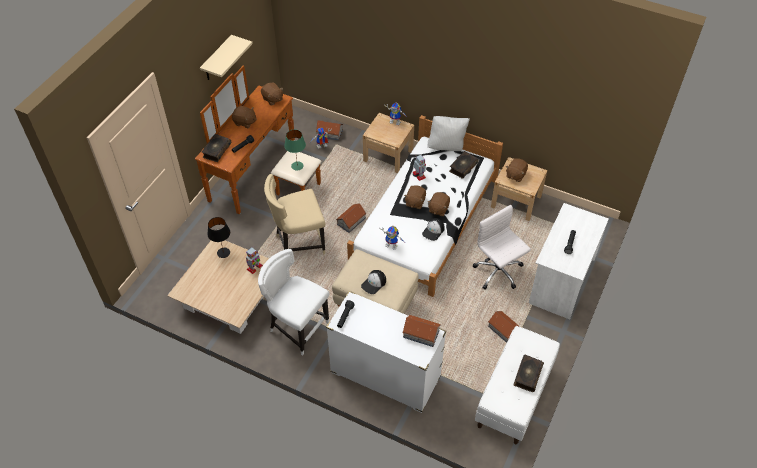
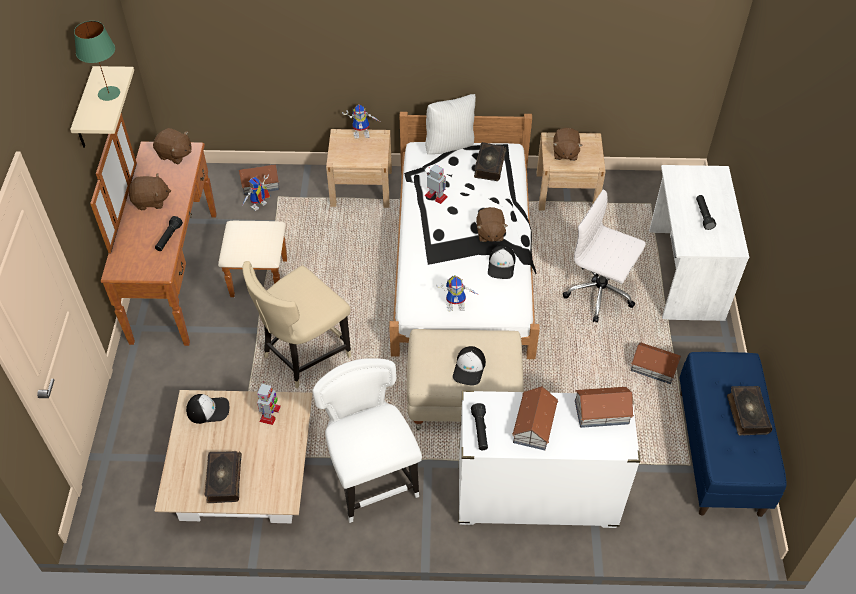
camera: 25 degrees left, 0 degrees up
book [202,134,231,162] -> book moved to [204,451,242,503]
black table lamp [207,217,230,258] -> cap [186,394,229,424]
white chair [258,249,329,356] -> white chair turned 60 degrees clockwise [313,358,422,523]
green table lamp [284,129,306,170] -> green table lamp moved to [74,21,120,101]
toy house [336,203,366,233] -> toy house moved to [512,386,558,450]
brown plush toy [404,185,426,209] -> none
white bench [475,326,560,444] -> blue bench [679,352,787,517]

